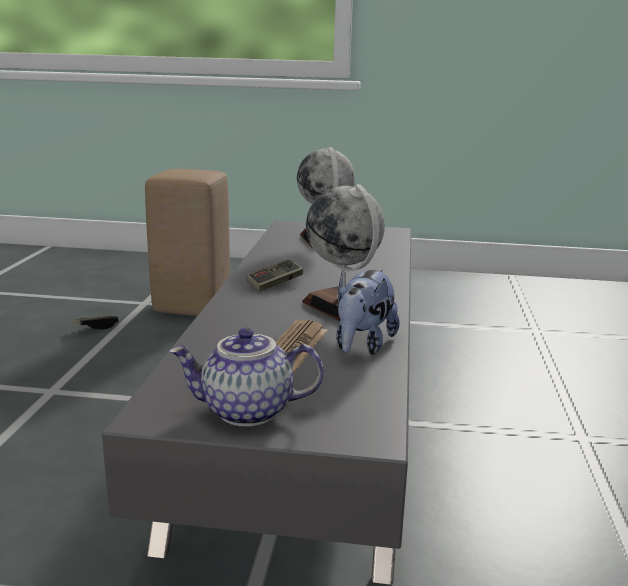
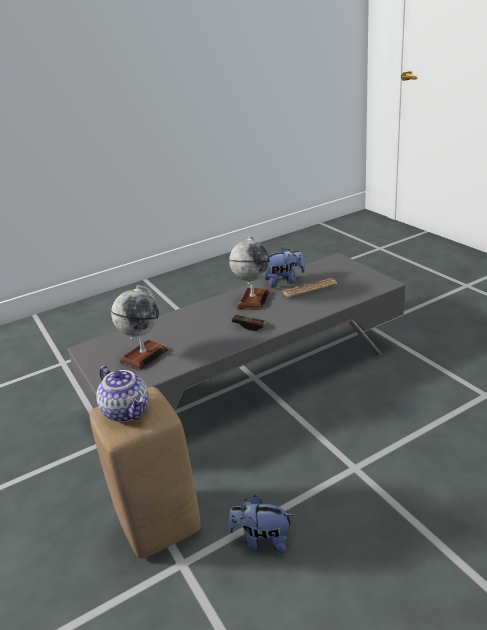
camera: 125 degrees left, 10 degrees up
game controller [73,316,118,330] -> plush toy [228,496,294,554]
teapot [169,328,324,427] -> teapot moved to [96,366,149,422]

